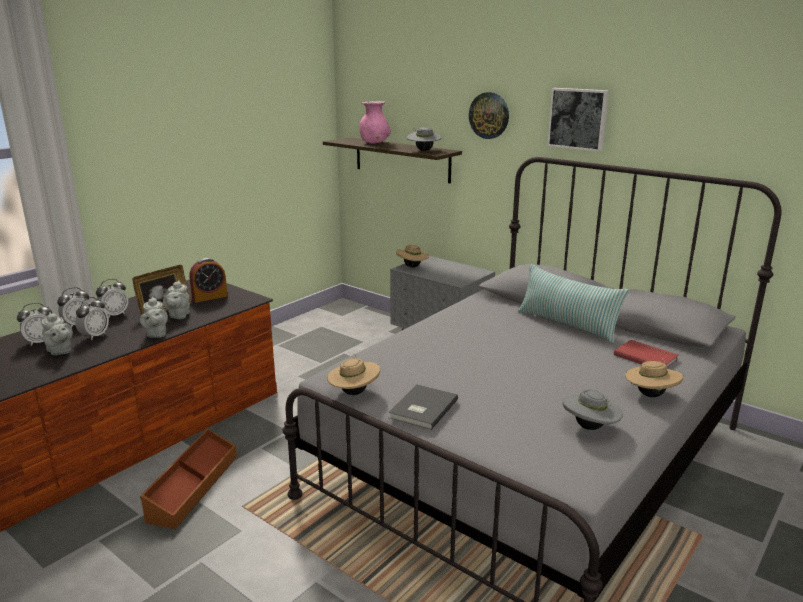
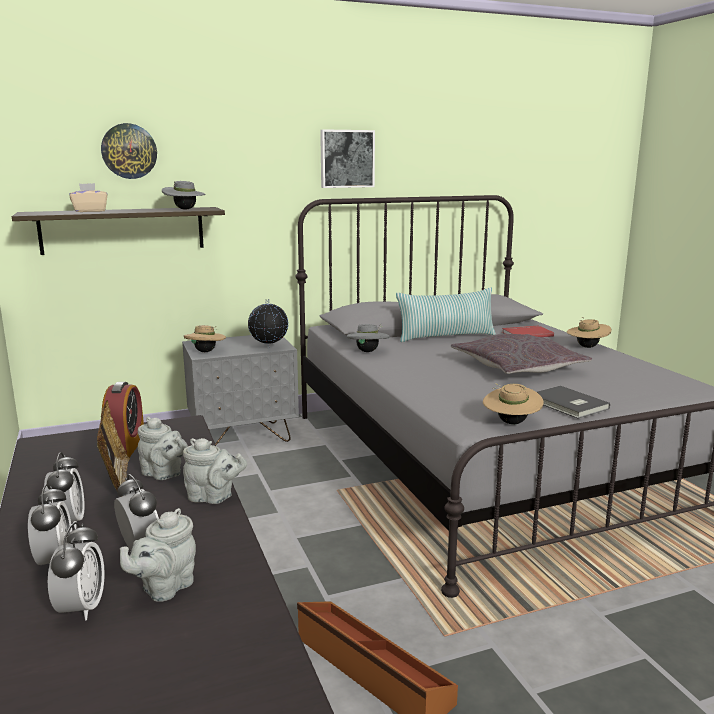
camera: 60 degrees left, 5 degrees down
grey teapot [41,312,73,355] -> grey teapot turned 135 degrees clockwise [120,508,196,602]
pink vase [359,101,391,144] -> beige tissue box [70,183,107,212]
wall clock [469,92,509,139] -> wall clock moved to [101,123,157,179]
grey hat [562,389,623,430] -> grey hat moved to [347,324,390,352]
none -> globe [248,304,288,349]
none -> grey pillow [451,334,592,374]

